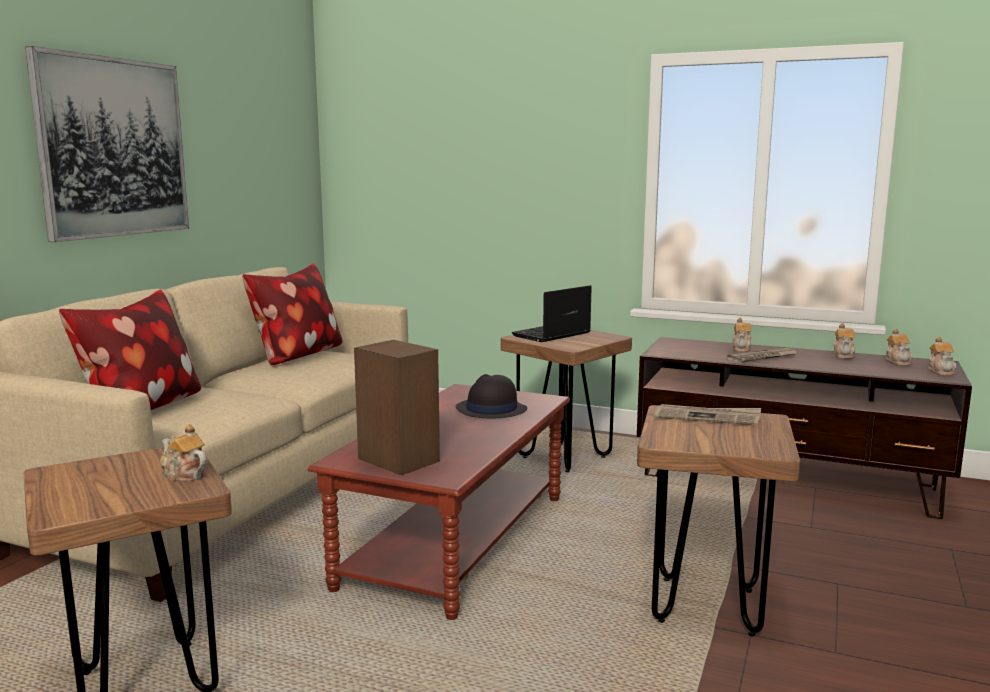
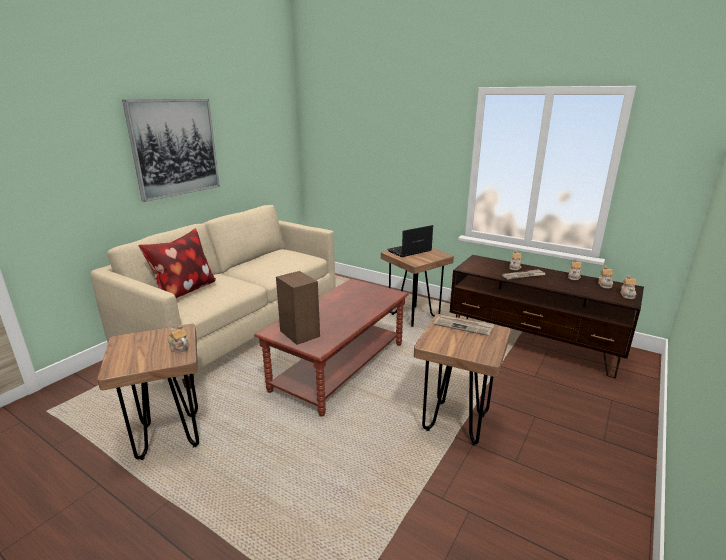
camera: 10 degrees right, 10 degrees up
pillow [242,263,343,365] -> none
black hat [456,374,527,418] -> none

